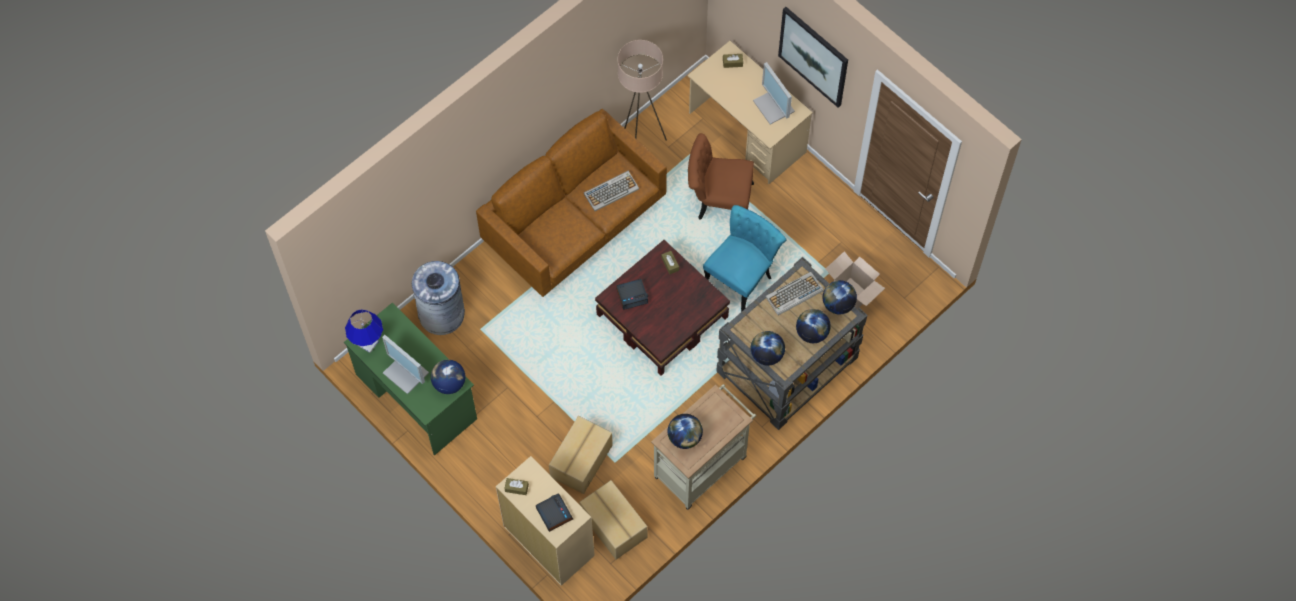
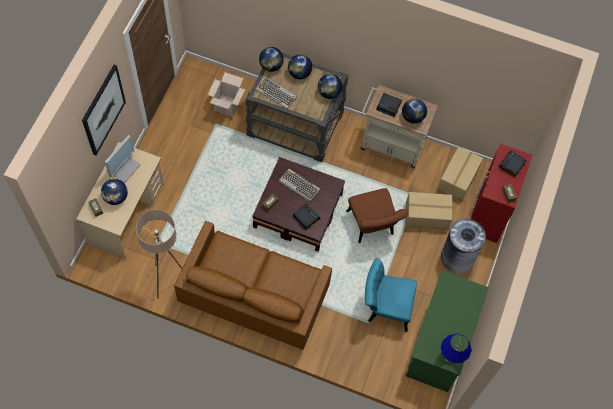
camera: 120 degrees left, 0 degrees up
monitor [382,335,429,394] -> none
grey trash can [412,261,465,335] -> grey trash can moved to [441,219,486,274]
globe [431,360,465,394] -> globe moved to [101,179,128,205]
beige cabinet [496,456,595,586] -> red cabinet [470,144,532,243]
keyboard [584,171,639,211] -> keyboard moved to [279,169,320,202]
brown chair [688,133,754,220] -> brown chair moved to [346,188,408,243]
turquoise chair [703,205,787,312] -> turquoise chair moved to [365,258,417,332]
none -> alarm clock [376,93,402,117]

